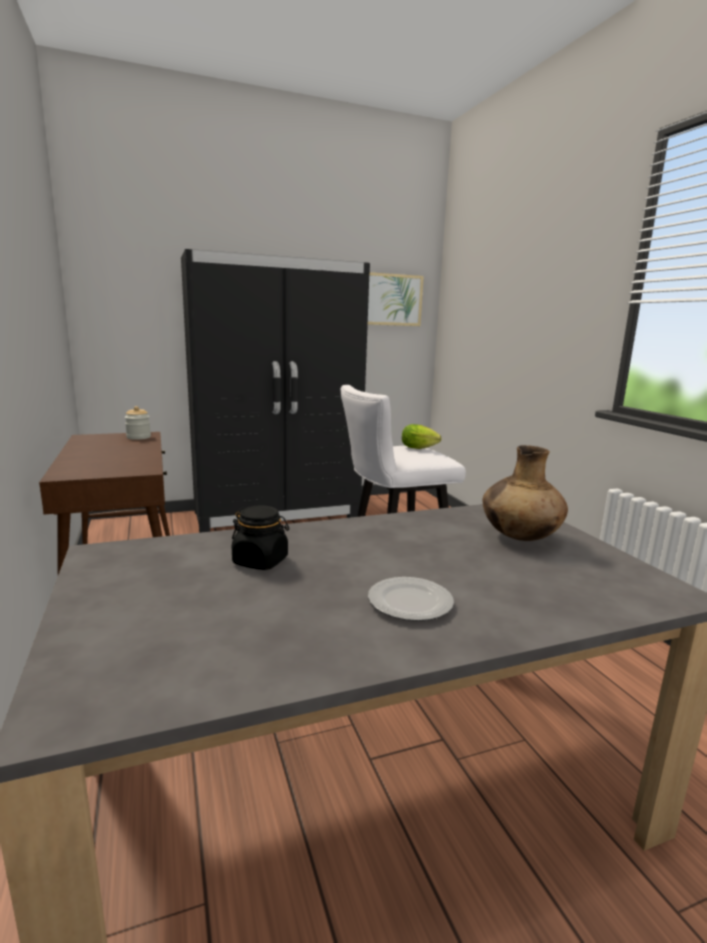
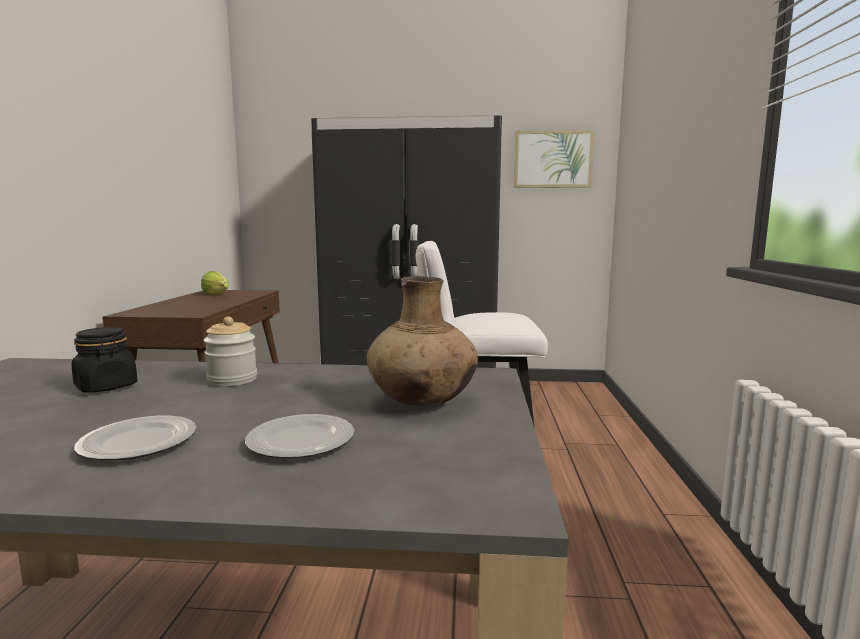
camera: 25 degrees right, 5 degrees down
jar [125,406,151,440] -> jar moved to [203,316,257,387]
lettuce [402,424,441,449] -> lettuce moved to [201,271,229,295]
none -> plate [245,414,354,458]

